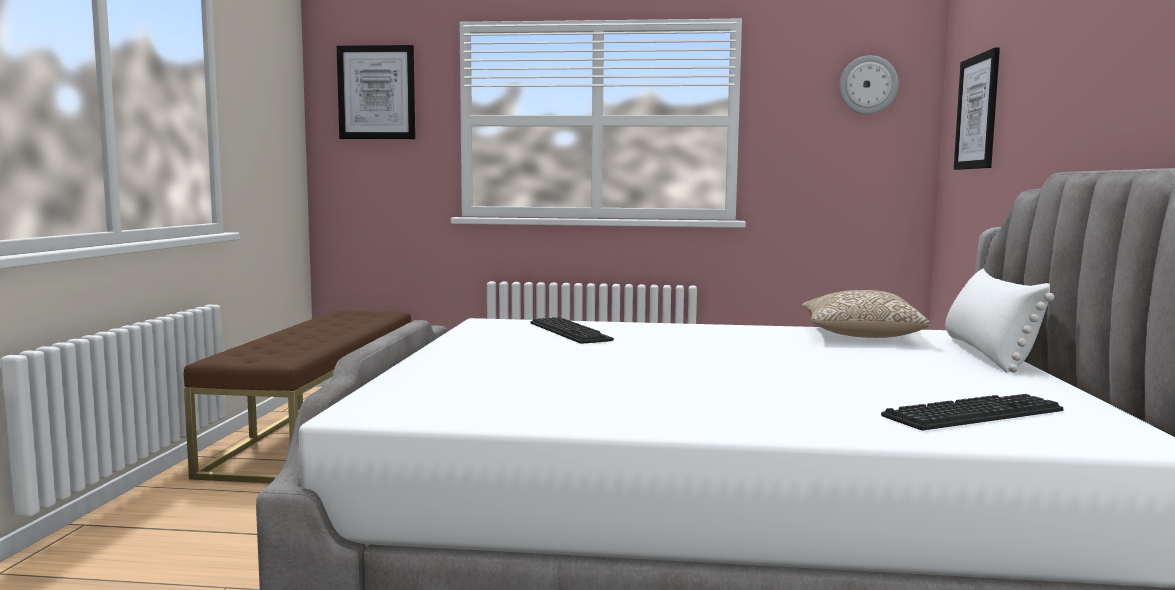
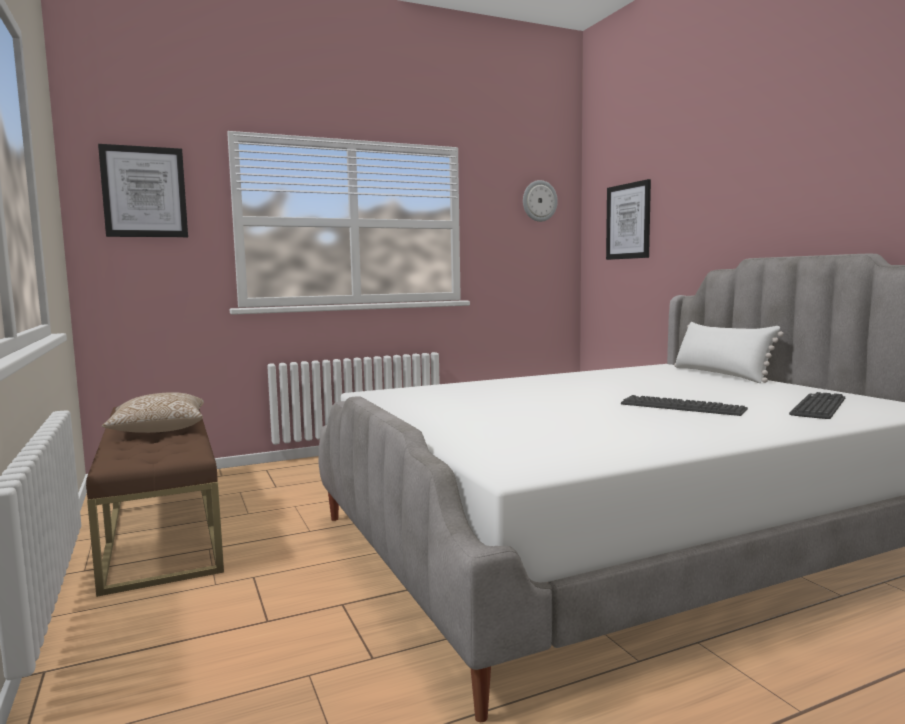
camera: 30 degrees left, 0 degrees up
keyboard [530,317,614,343] -> keyboard moved to [621,395,748,416]
pillow [802,290,930,338] -> pillow moved to [102,392,204,433]

